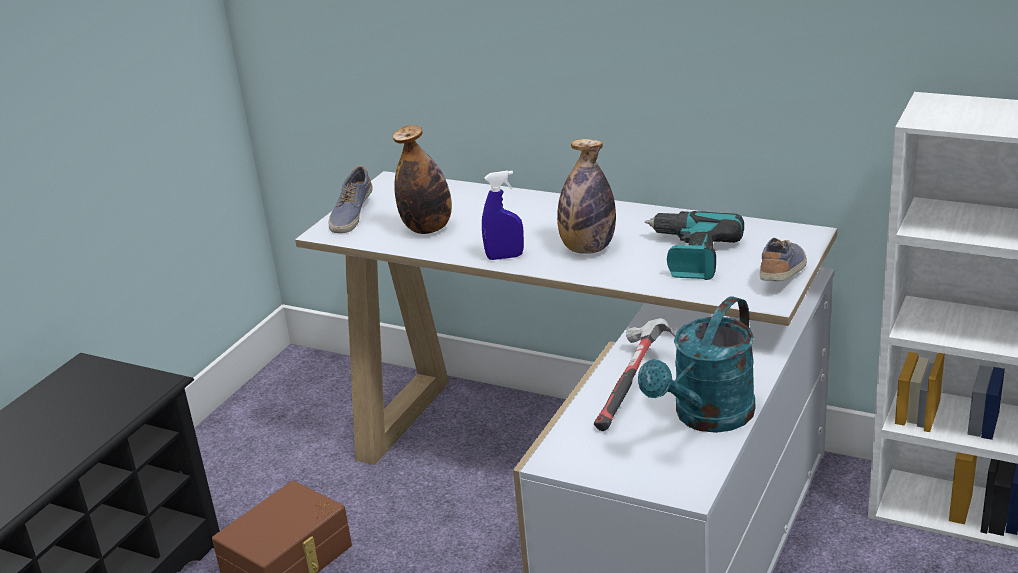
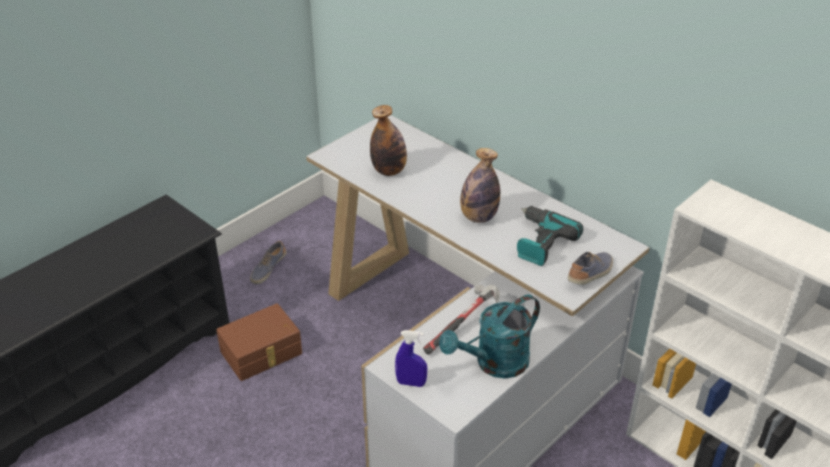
camera: 15 degrees right, 10 degrees up
shoe [329,166,373,233] -> shoe moved to [250,241,286,284]
blue spray bottle [482,170,524,260] -> blue spray bottle moved to [395,330,427,387]

